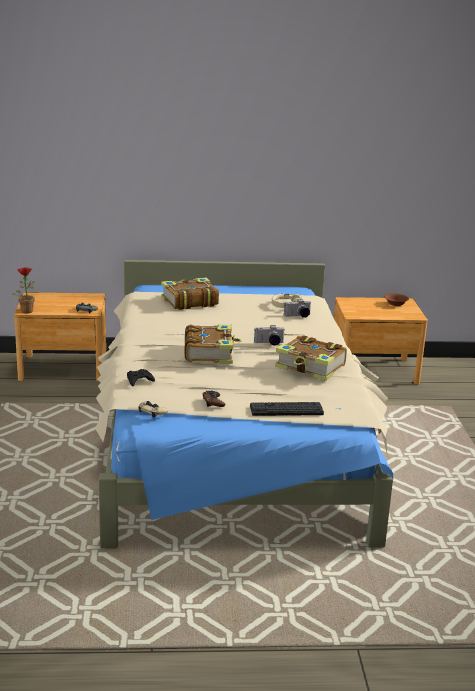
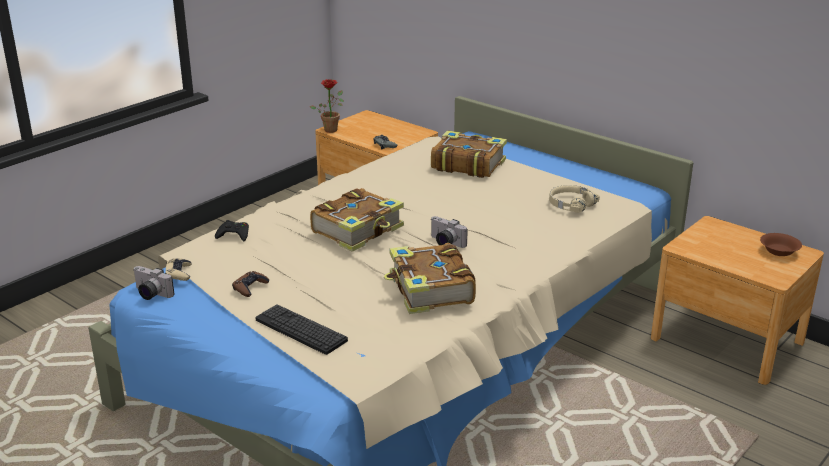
camera: 45 degrees right, 5 degrees up
camera [284,299,312,318] -> camera moved to [134,266,175,300]

